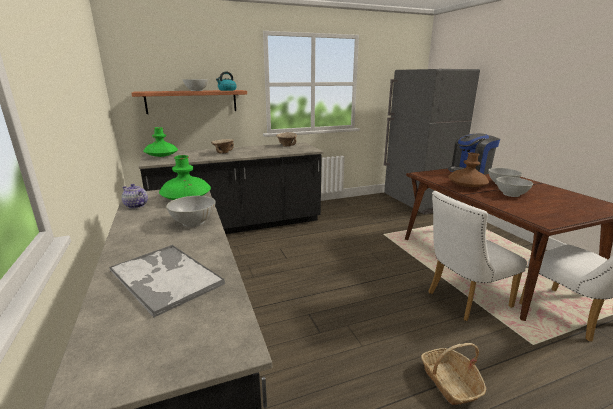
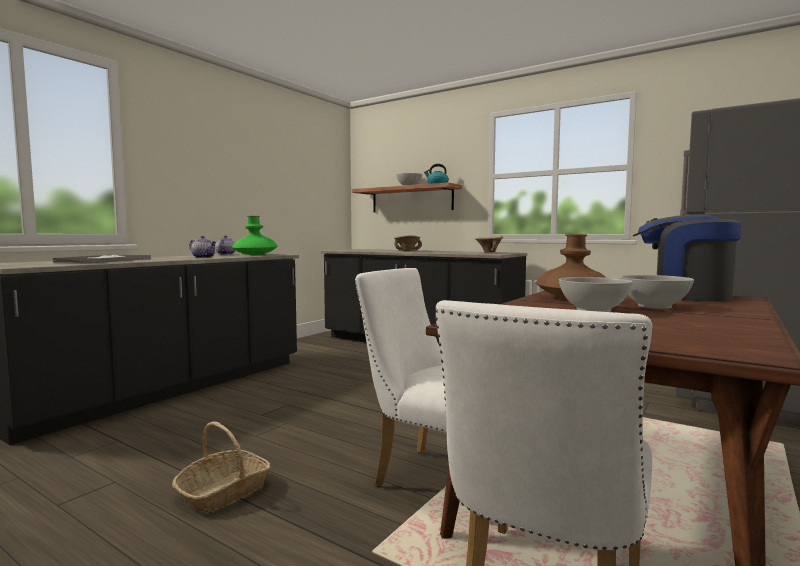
camera: 55 degrees right, 15 degrees down
green vase [144,127,178,157] -> none
white bowl [166,196,215,227] -> teapot [190,236,216,258]

